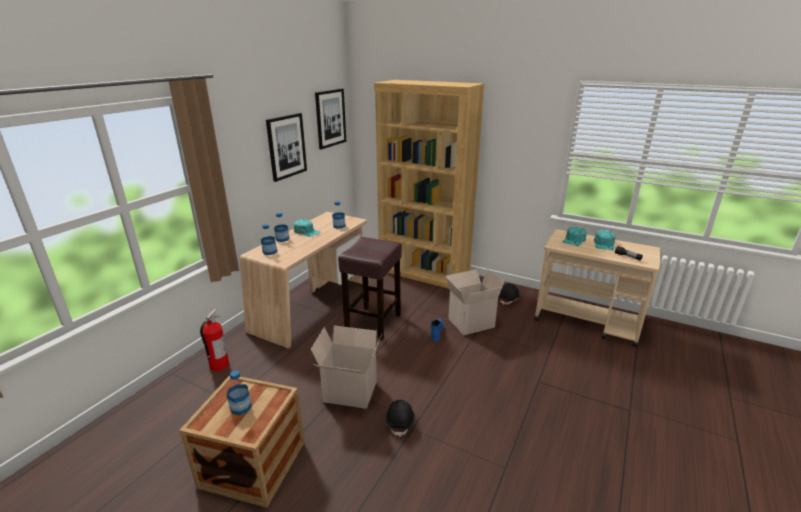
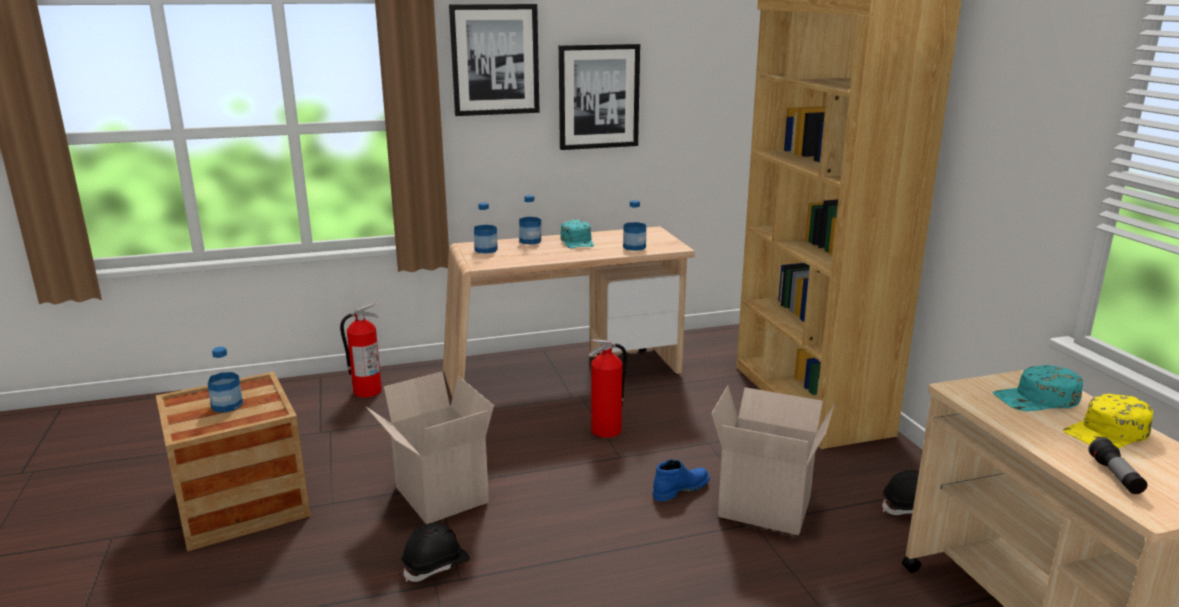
camera: 45 degrees right, 5 degrees down
picture [315,89,346,149] -> picture moved to [449,4,539,116]
brown stool [338,237,402,340] -> fire extinguisher [588,339,627,438]
turquoise cap [594,230,616,250] -> yellow cap [1063,394,1153,449]

